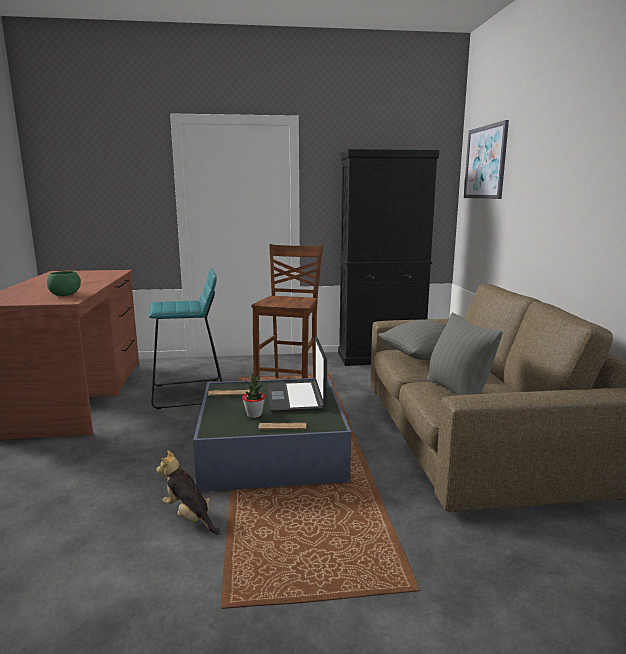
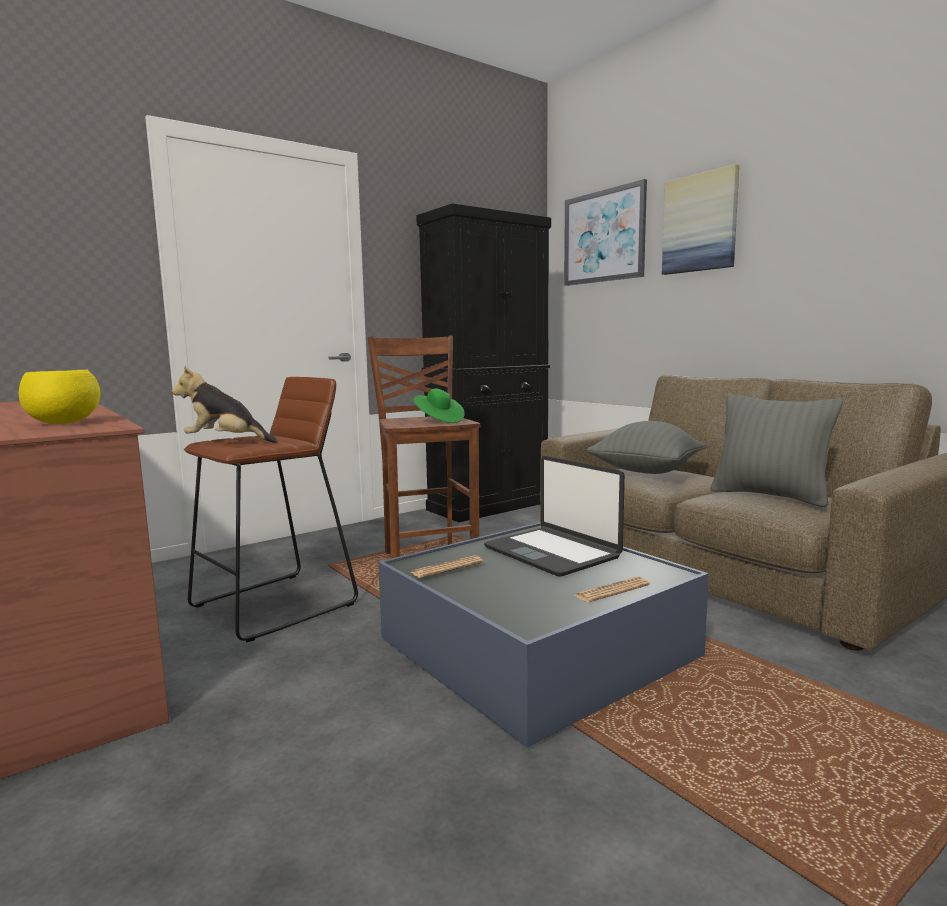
camera: 30 degrees left, 5 degrees down
green bowl [47,271,81,296] -> yellow bowl [19,370,100,424]
turquoise stool [149,269,223,409] -> brown stool [184,377,358,642]
plush toy [156,450,220,535] -> plush toy moved to [172,366,278,443]
potted plant [242,373,265,418] -> none
none -> green hat [413,389,465,423]
none -> picture [662,164,739,275]

